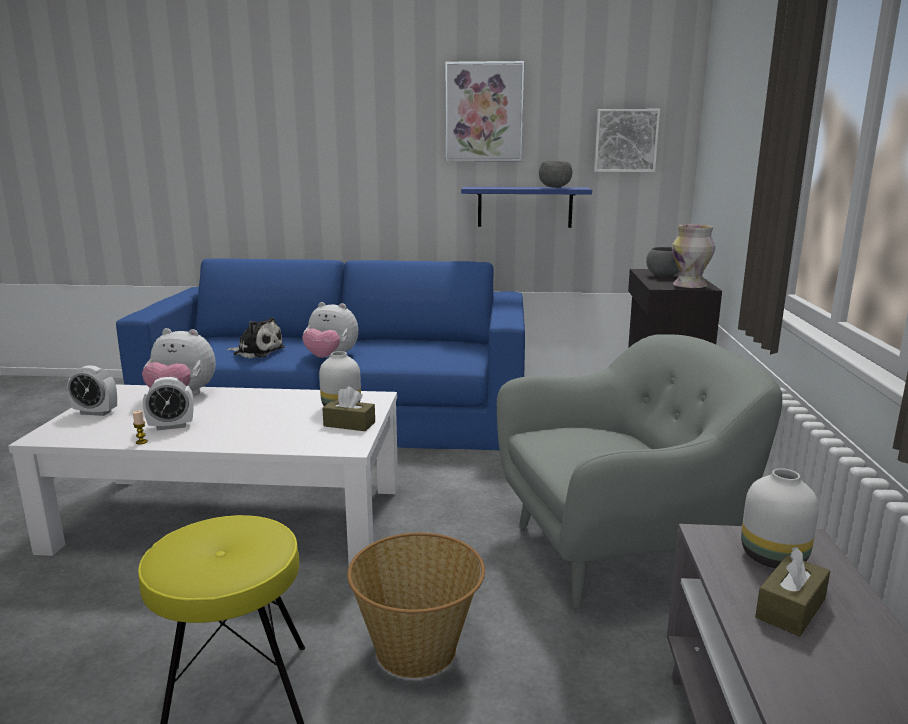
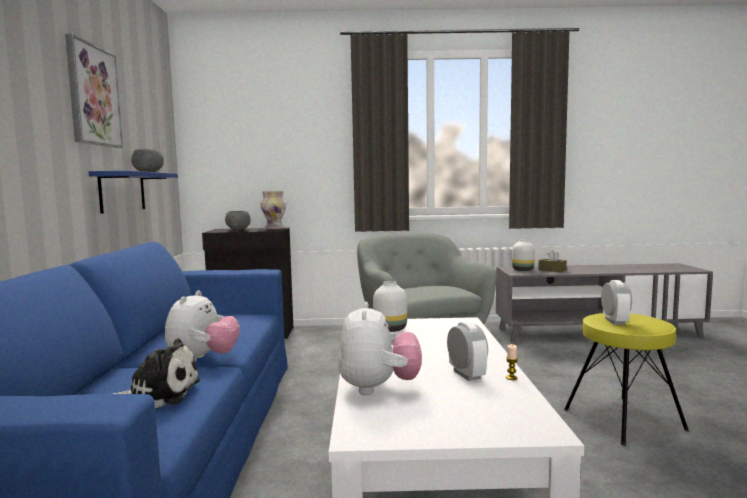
camera: 95 degrees left, 10 degrees down
alarm clock [67,366,117,416] -> alarm clock moved to [601,280,632,325]
plush toy [226,317,285,358] -> plush toy turned 75 degrees clockwise [113,338,200,408]
brown tissue box [322,387,375,431] -> none
basket [347,533,485,678] -> none
picture [594,109,660,172] -> none

